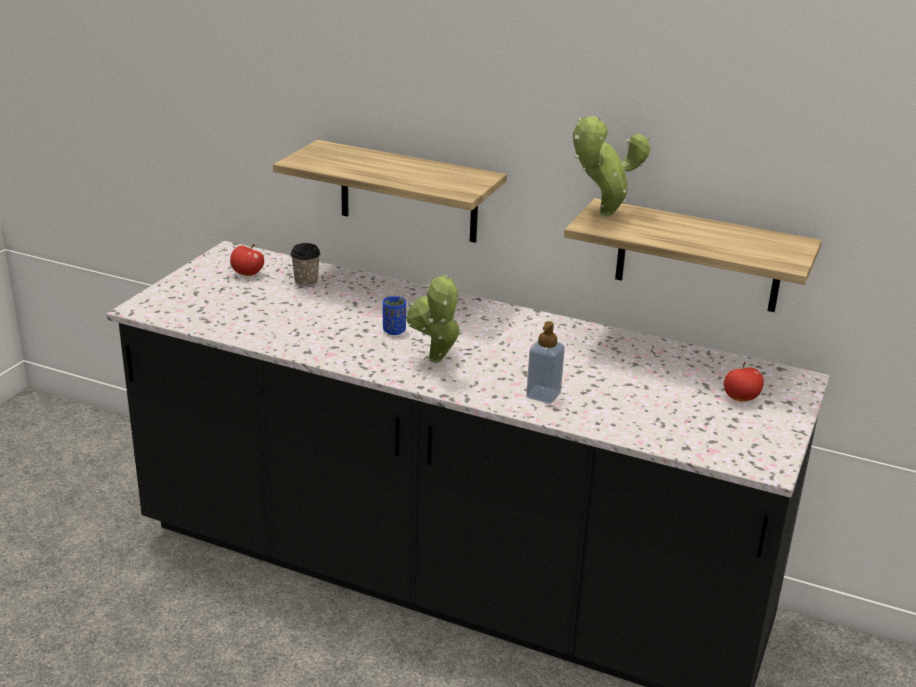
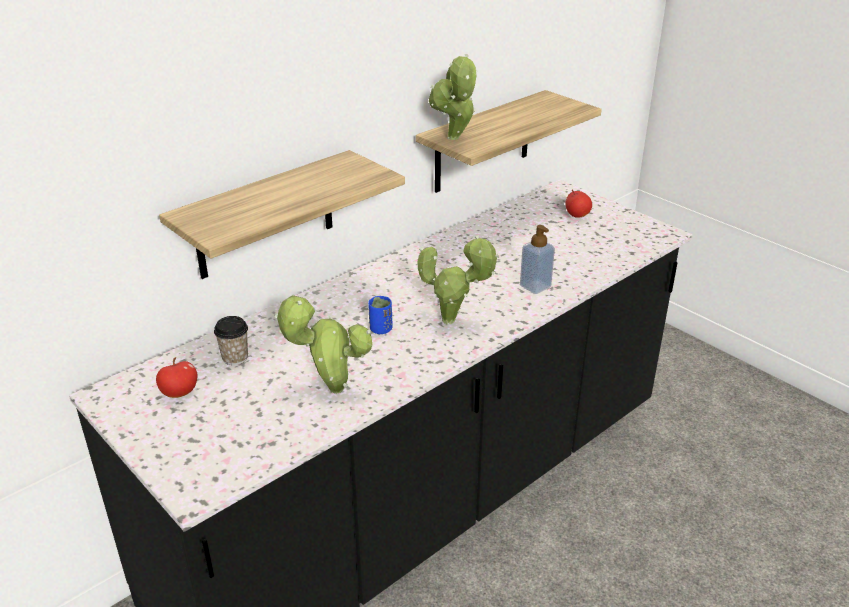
camera: 65 degrees left, 5 degrees up
none -> potted plant [274,294,372,394]

